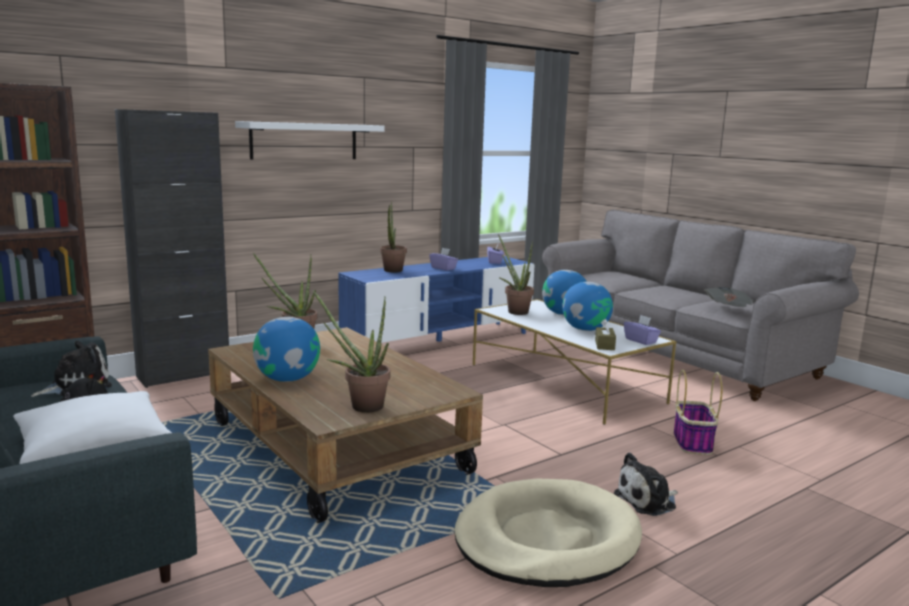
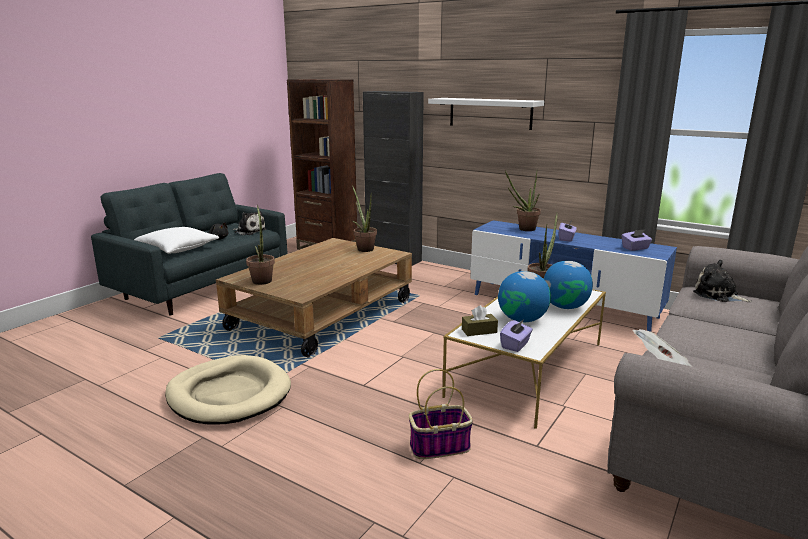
camera: 70 degrees right, 5 degrees up
globe [253,317,320,382] -> none
plush toy [614,452,678,516] -> plush toy moved to [693,260,752,302]

